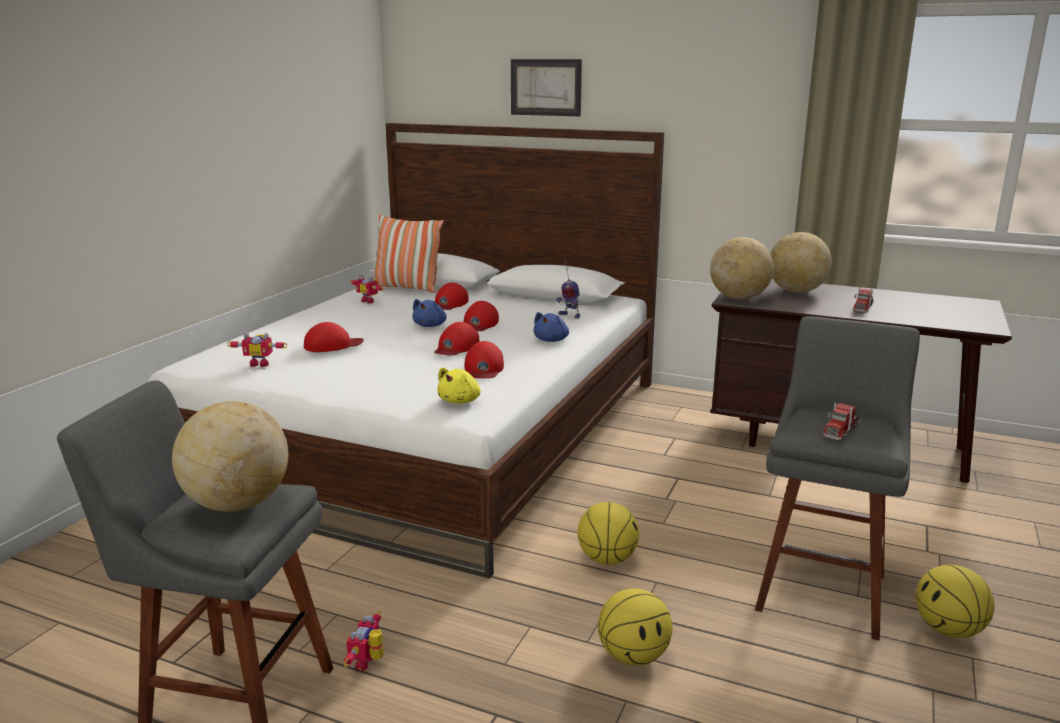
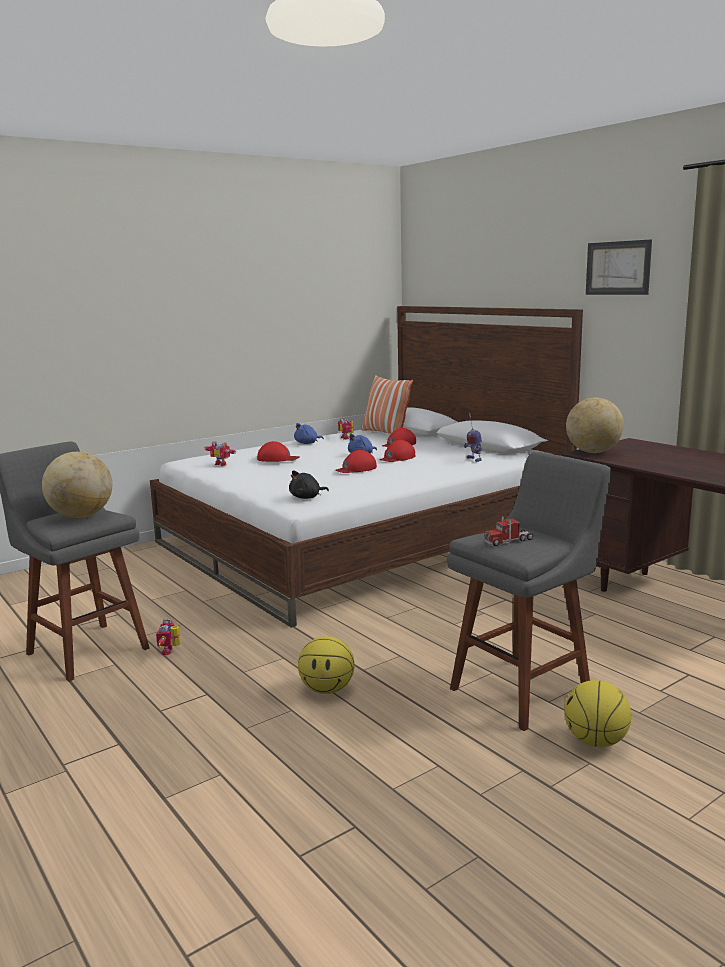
camera: 30 degrees right, 5 degrees down
toy robot [344,612,384,671] -> toy robot turned 45 degrees counterclockwise [156,618,180,655]
yellow plush toy [437,368,481,404] -> black plush toy [289,470,329,499]
red cap [464,341,504,378] -> none
picture [511,59,582,116] -> picture moved to [586,239,652,295]
blue plush toy [533,312,569,342] -> blue plush toy moved to [294,423,324,444]
basketball [578,502,639,565] -> none
globe [770,232,832,293] -> none
toy truck [853,287,874,313] -> none

